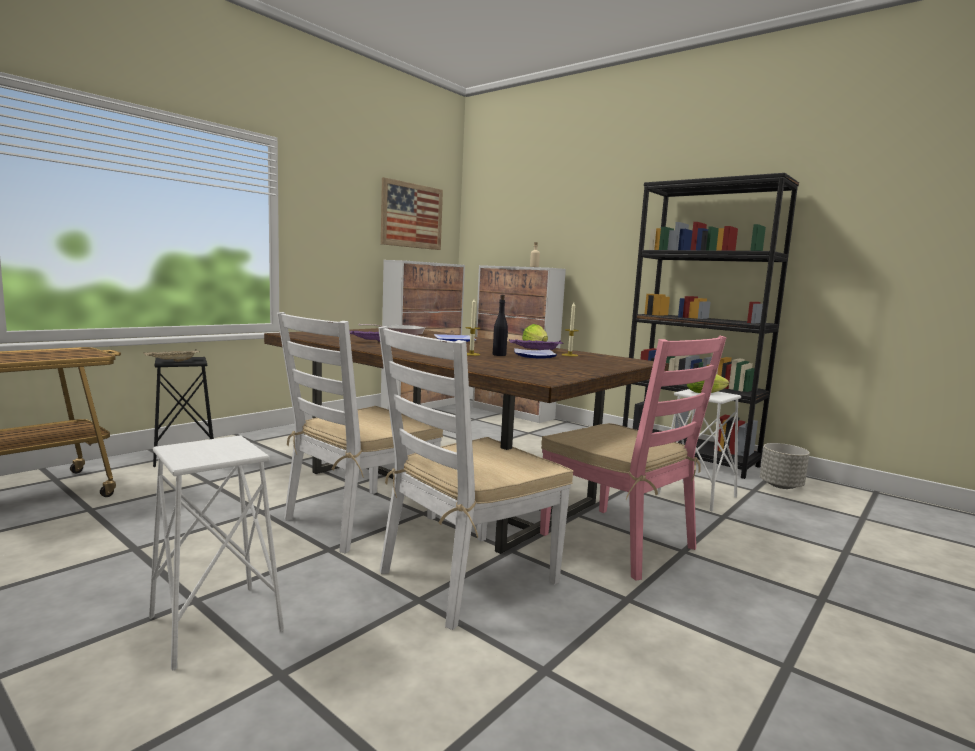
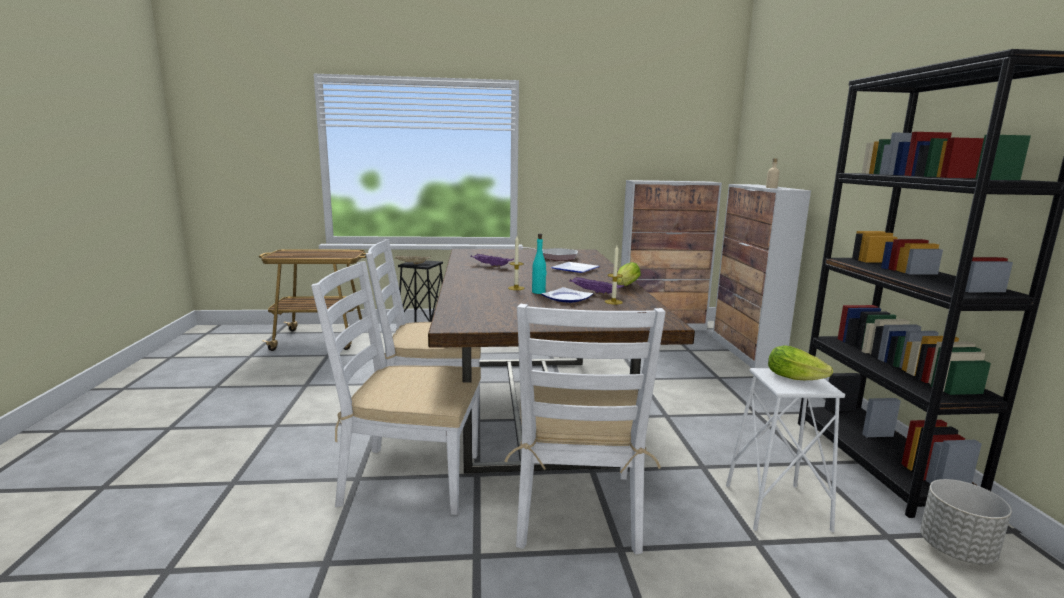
camera: 45 degrees right, 5 degrees up
white stool [149,435,284,671] -> none
picture [381,177,443,250] -> none
black bottle [493,295,508,356] -> turquoise bottle [532,234,547,294]
pink chair [540,336,727,581] -> white chair [504,304,666,555]

